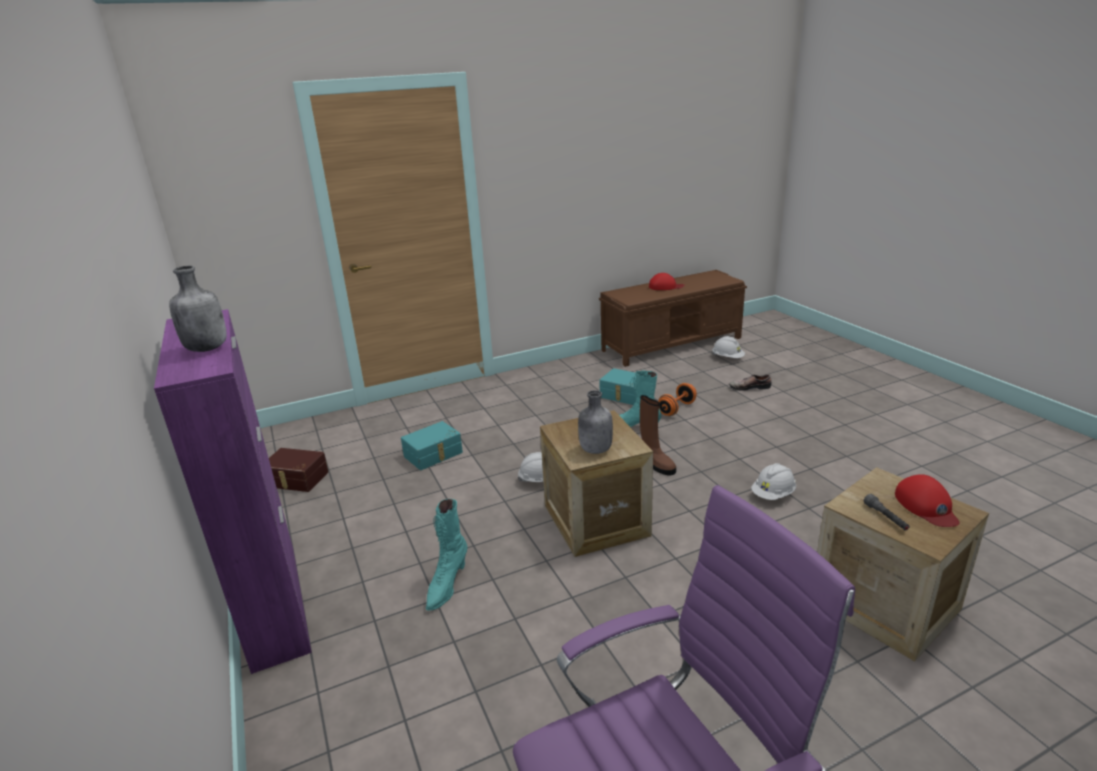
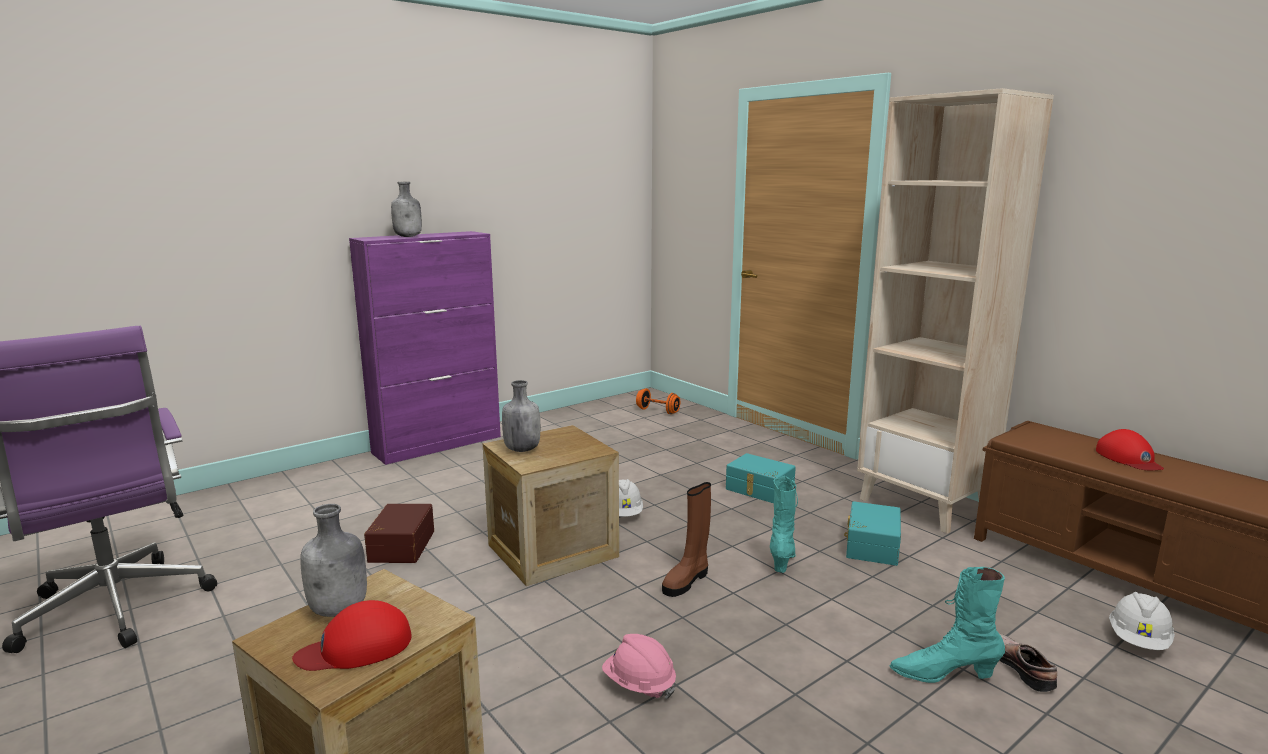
camera: 75 degrees right, 10 degrees down
brown storage box [269,448,328,492] -> brown storage box moved to [364,504,434,563]
turquoise storage box [401,421,463,470] -> turquoise storage box moved to [726,453,796,503]
turquoise boot [426,499,467,611] -> turquoise boot moved to [889,567,1005,683]
orange dumbbell [658,383,697,416] -> orange dumbbell moved to [636,389,680,414]
white hard hat [751,463,796,500] -> pink hard hat [602,634,676,699]
grey flashlight [864,494,909,530] -> grey bottle [300,504,367,617]
none -> beige bookcase [857,88,1054,534]

